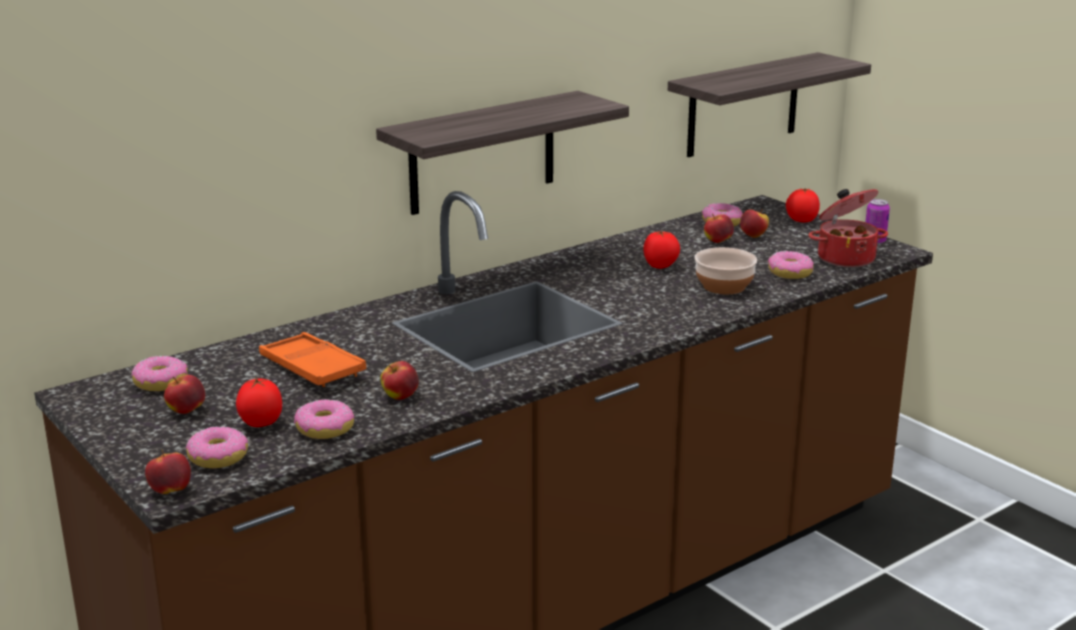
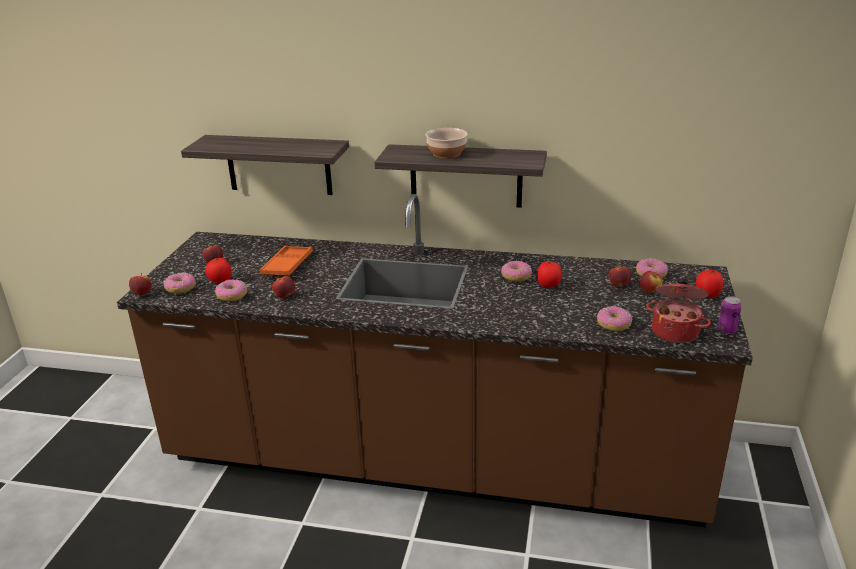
camera: 50 degrees right, 5 degrees up
donut [132,356,188,391] -> donut moved to [501,261,532,282]
shelf [668,52,871,157] -> shelf moved to [181,135,349,195]
bowl [694,247,757,294] -> bowl moved to [426,128,468,158]

